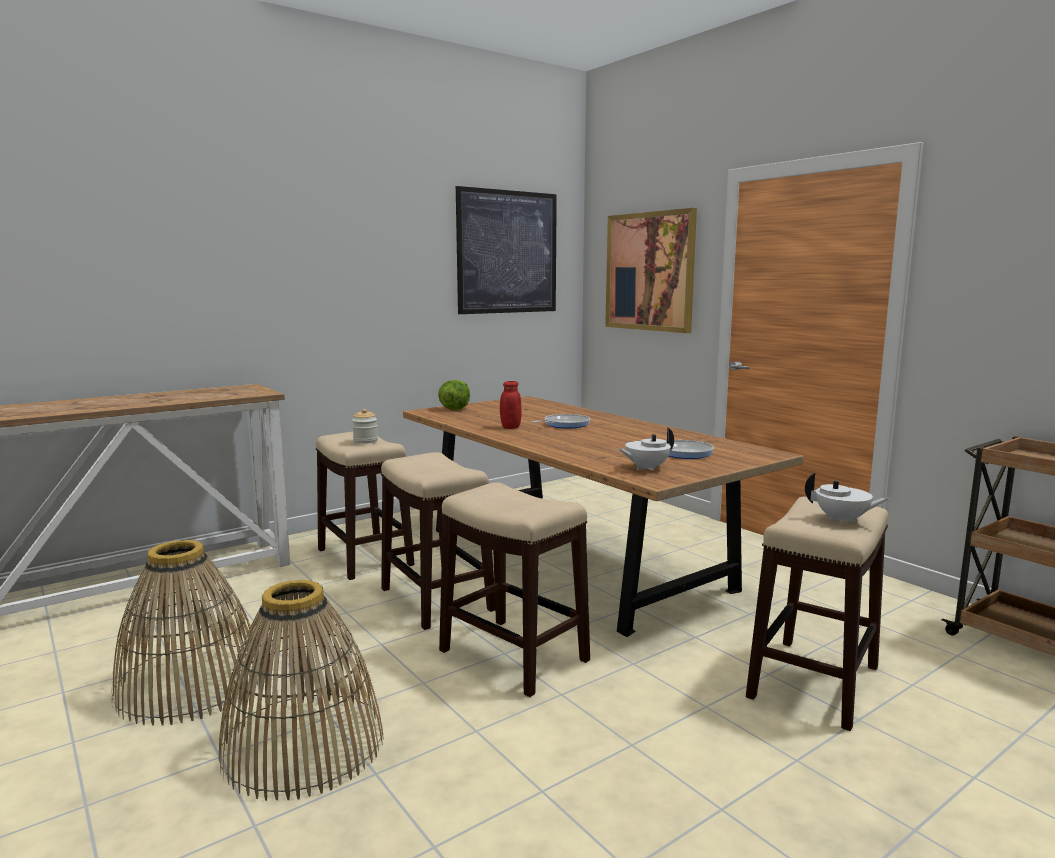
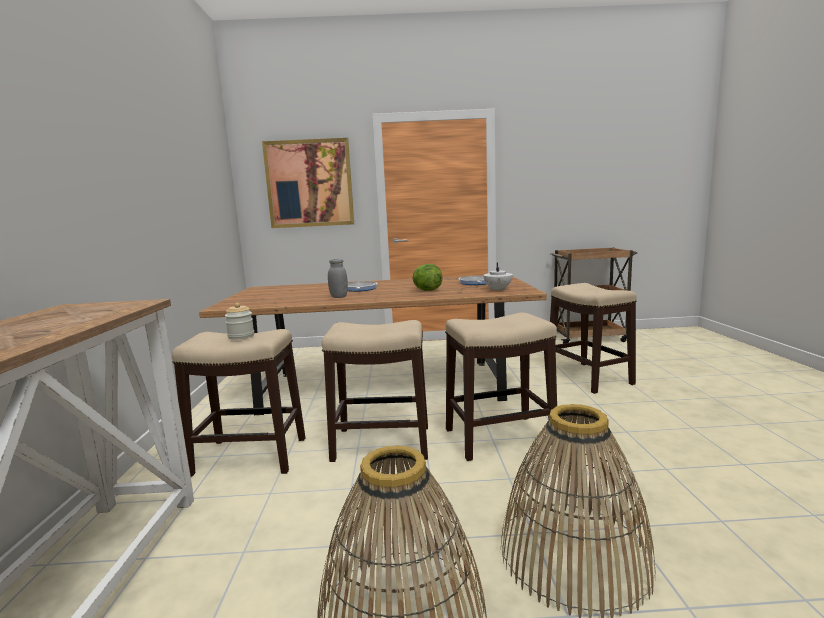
camera: 55 degrees left, 0 degrees up
lettuce [438,380,470,410] -> lettuce moved to [413,264,442,291]
picture [456,186,557,314] -> none
red jar [500,381,522,429] -> grey jar [328,259,348,298]
white teapot [805,472,890,524] -> none

